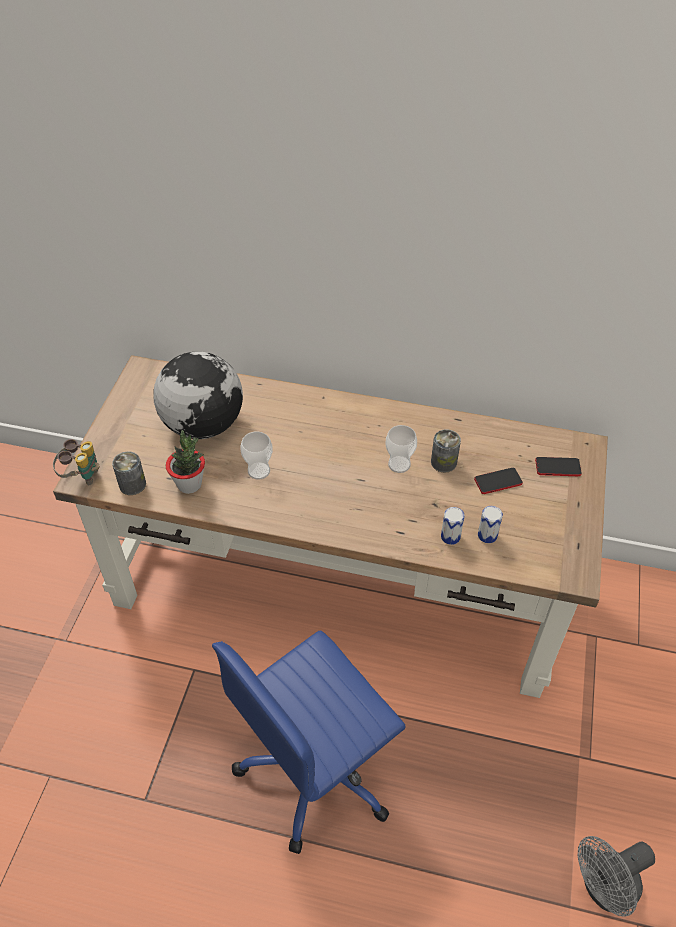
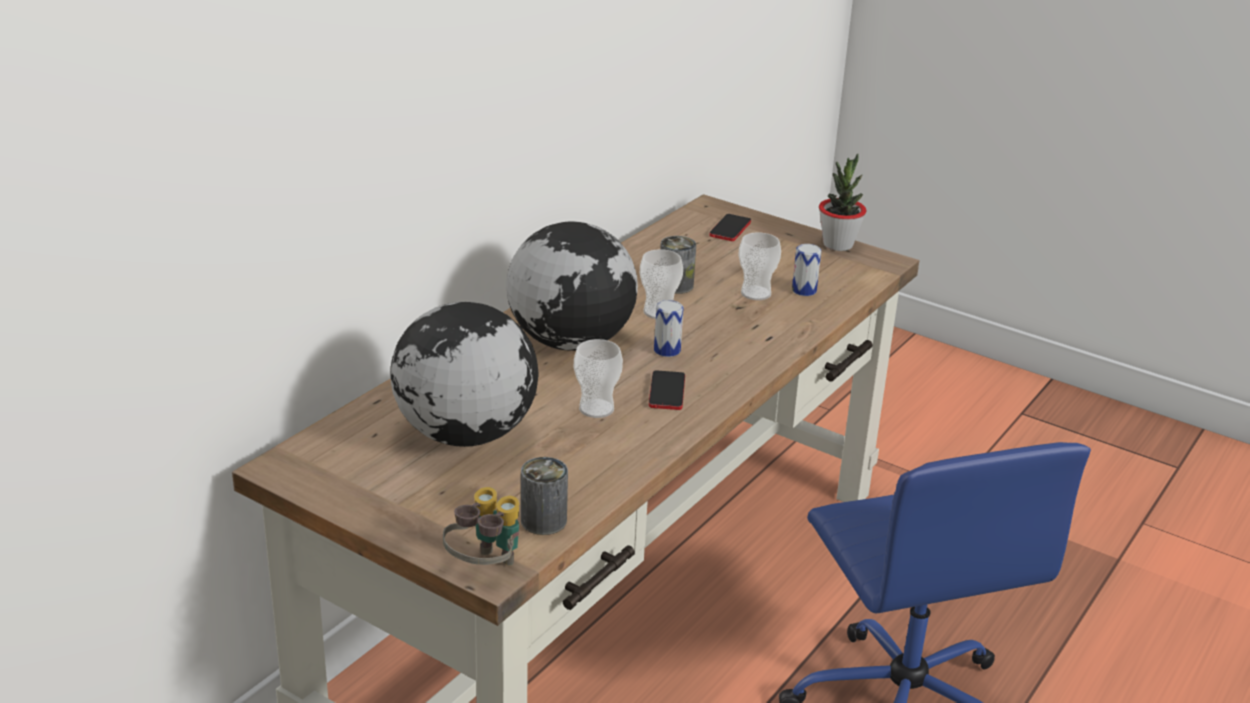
camera: 70 degrees left, 20 degrees down
potted plant [166,430,205,494] -> potted plant moved to [819,153,866,251]
can [441,507,465,545] -> can moved to [654,300,684,357]
phone [474,468,523,494] -> phone moved to [649,370,685,410]
grey fan [578,836,655,917] -> none
none -> globe [506,221,638,351]
none -> cup [738,232,781,300]

